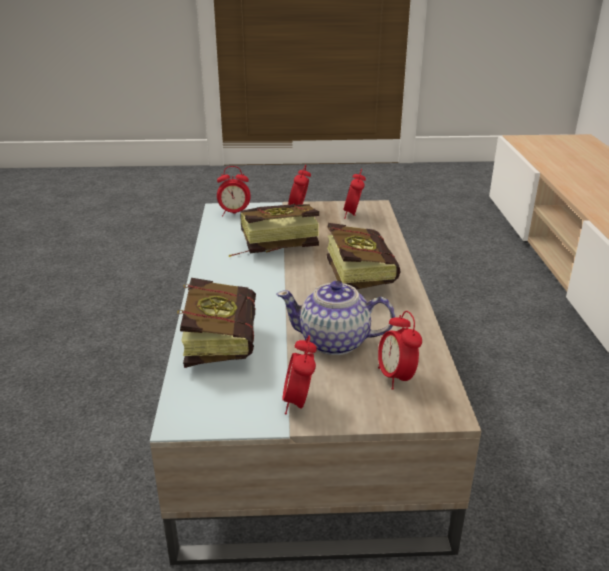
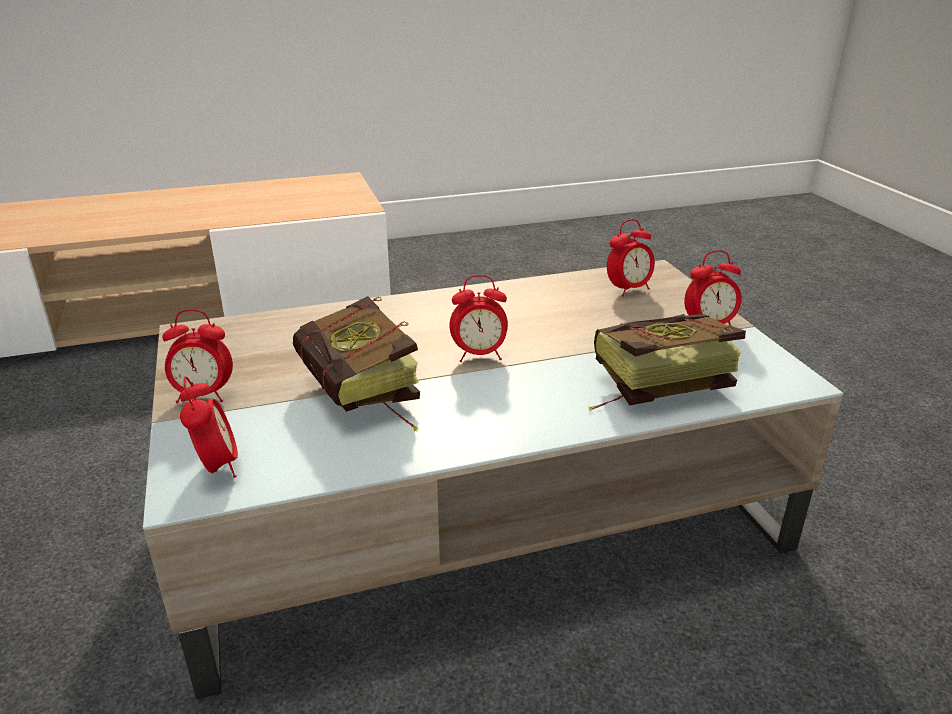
camera: 105 degrees left, 0 degrees up
teapot [276,281,395,355] -> none
book [327,223,401,289] -> none
alarm clock [343,169,366,217] -> alarm clock moved to [449,275,508,362]

